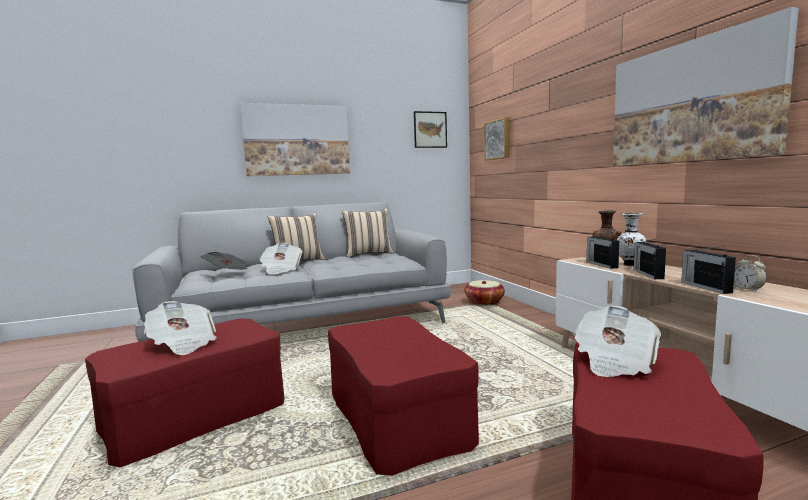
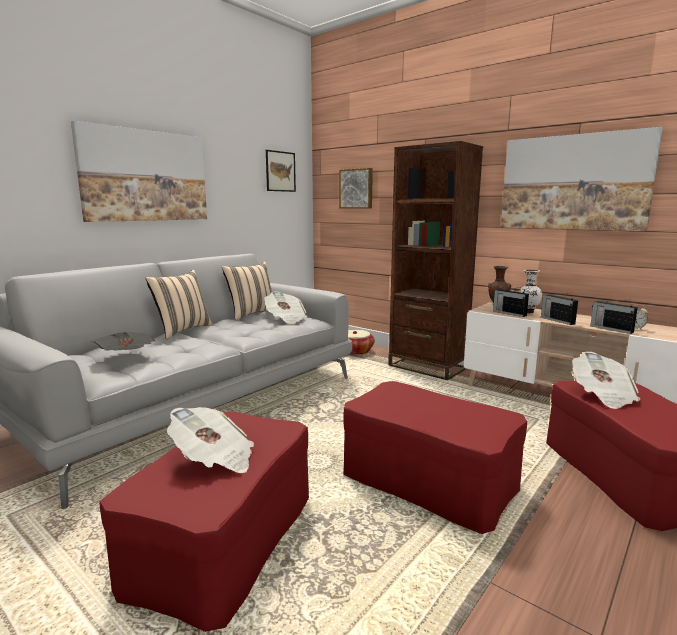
camera: 30 degrees left, 5 degrees up
newspaper [259,243,303,275] -> newspaper moved to [264,291,307,324]
none -> brown bookcase [388,141,483,380]

